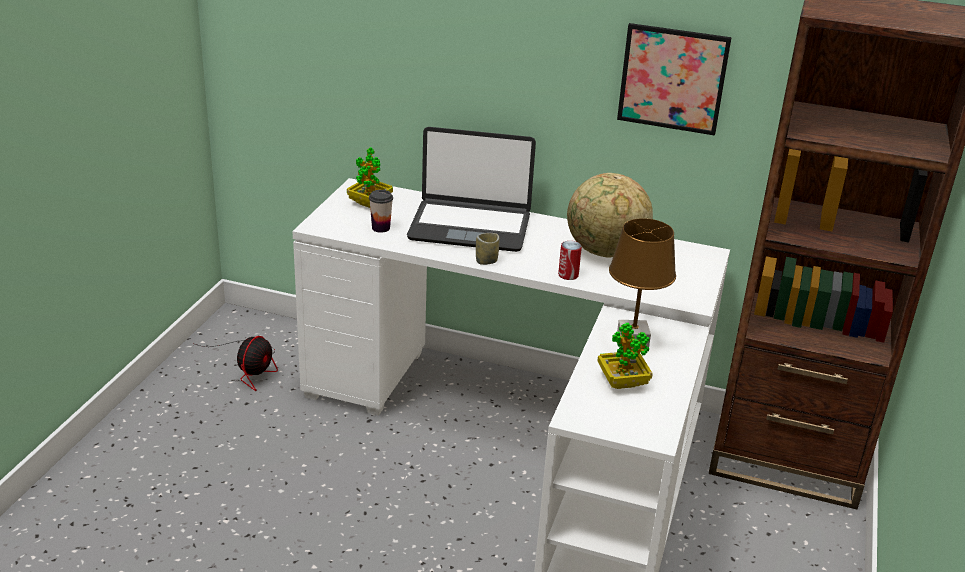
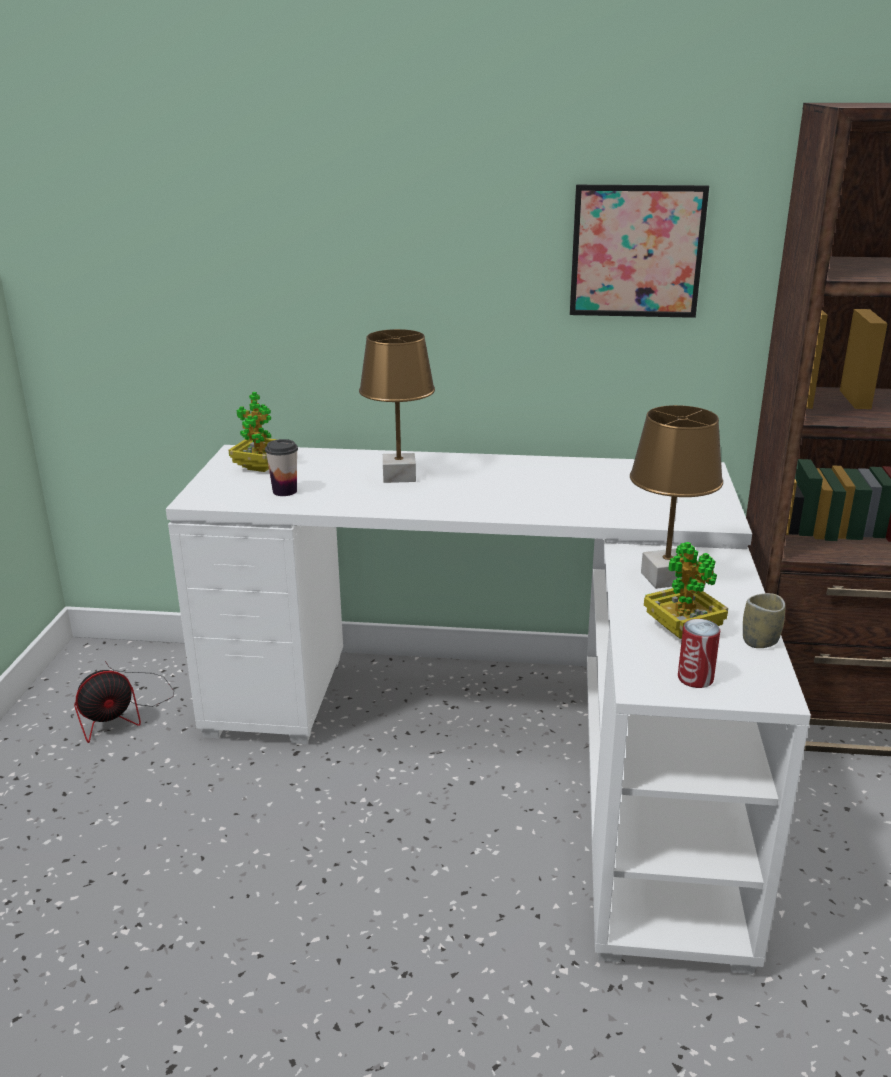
camera: 10 degrees left, 5 degrees down
fan [195,336,278,391] -> fan turned 45 degrees clockwise [74,661,174,743]
laptop [407,127,536,252] -> brown table lamp [359,329,435,483]
cup [476,233,499,265] -> cup moved to [743,593,785,648]
can [558,241,582,280] -> can moved to [678,619,720,688]
globe [567,173,653,257] -> none

